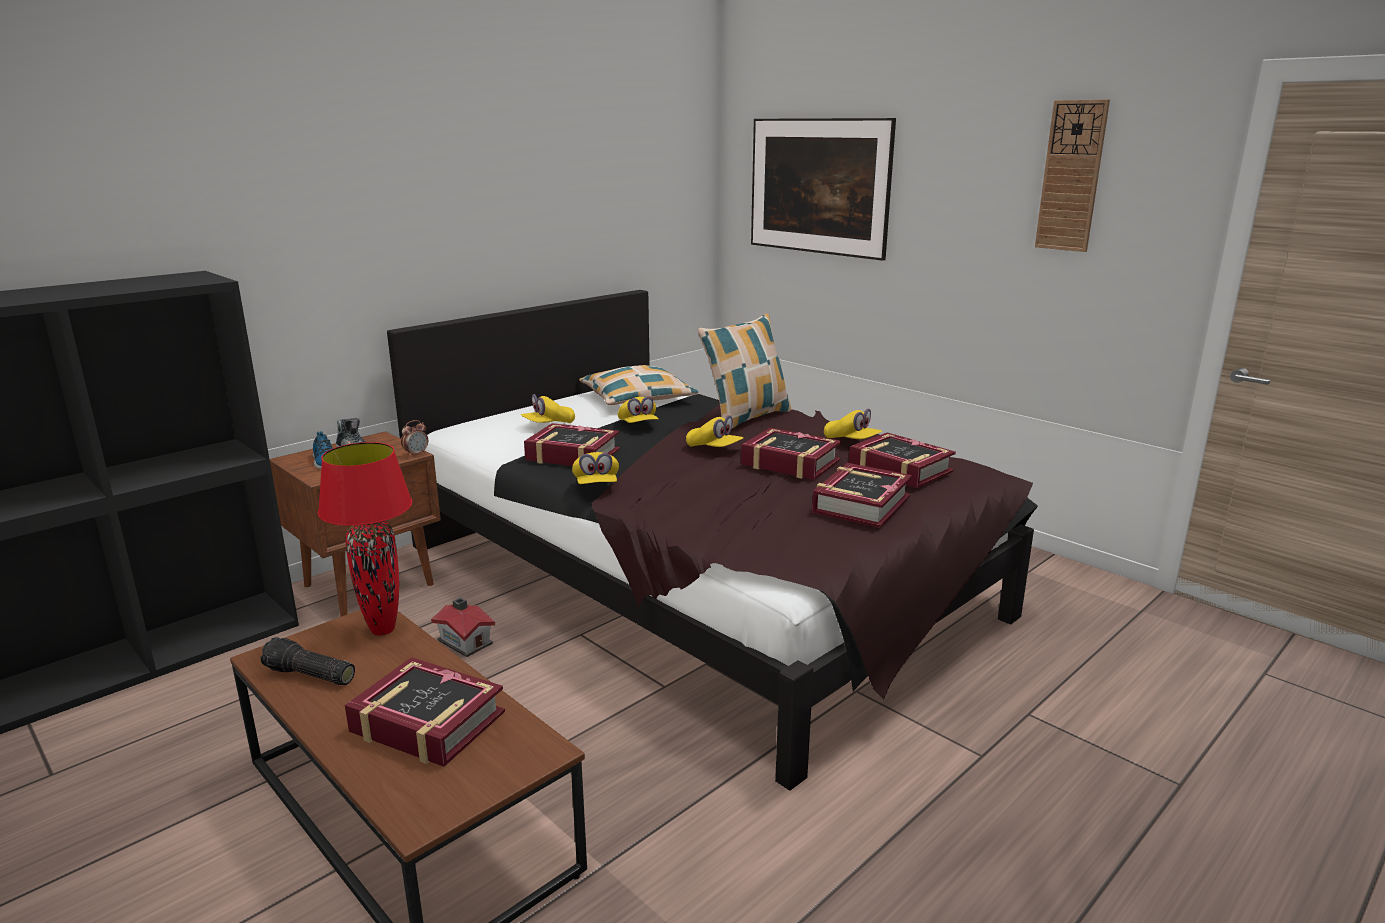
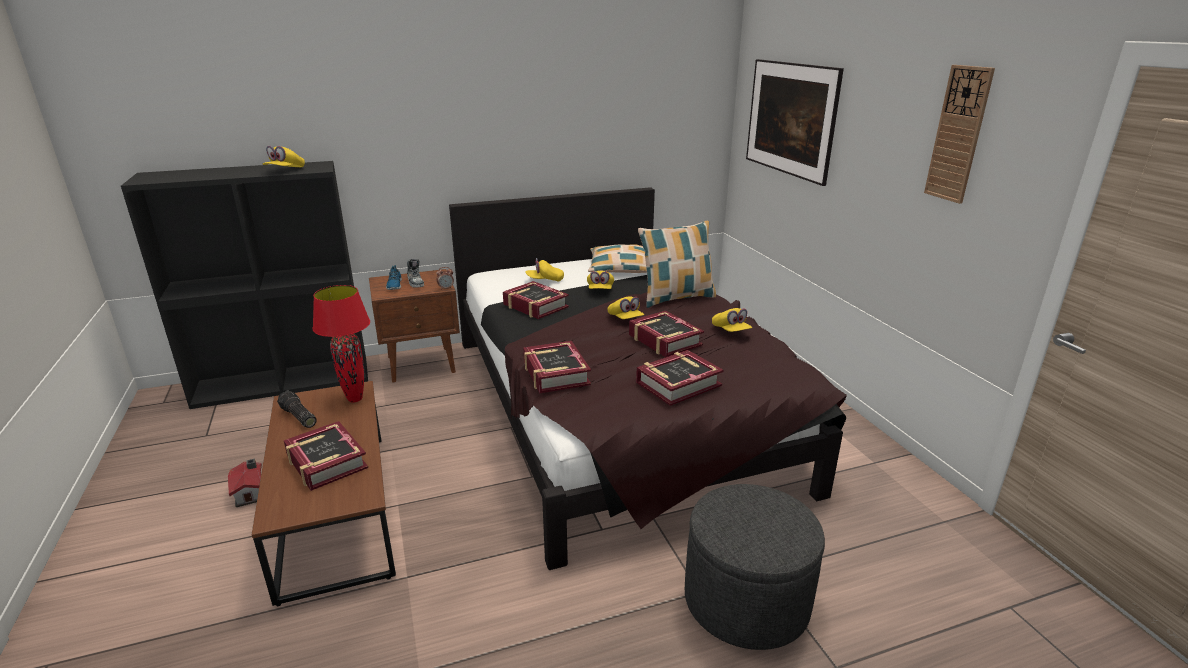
camera: 25 degrees right, 5 degrees up
toy house [431,597,495,657] -> toy house moved to [228,459,262,507]
yellow cap [572,452,619,484] -> yellow cap moved to [263,146,305,167]
book [849,432,956,488] -> book moved to [523,341,591,393]
none -> grey ottoman [685,484,825,650]

